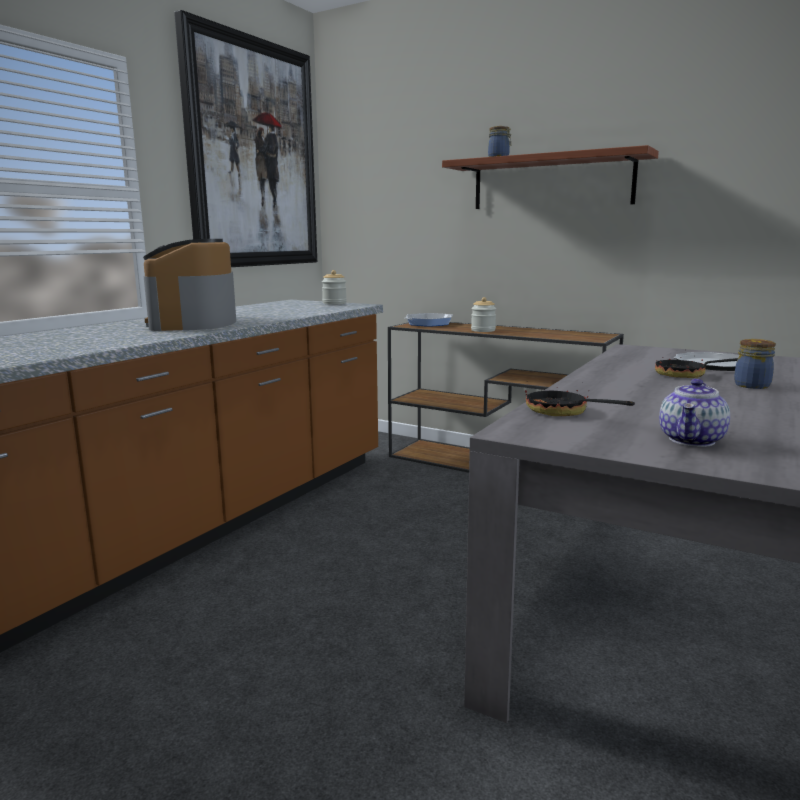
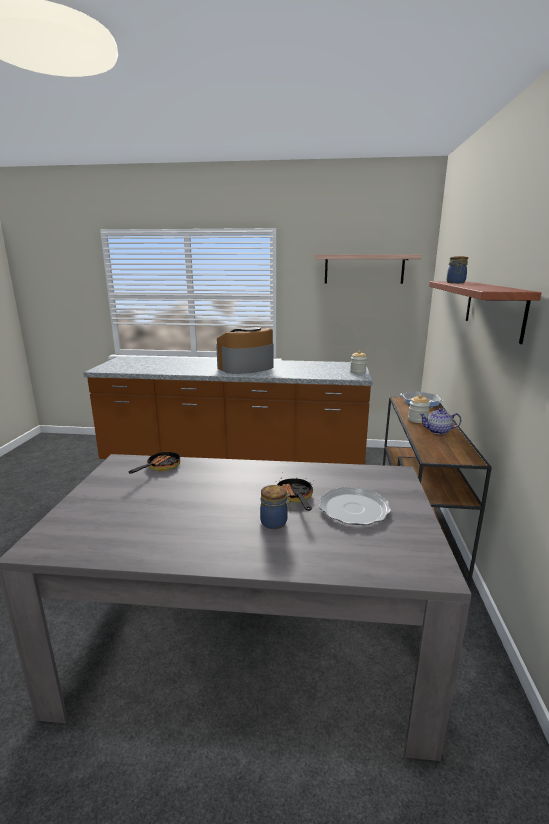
camera: 65 degrees right, 5 degrees up
picture [174,10,317,267] -> shelf [315,254,421,284]
teapot [659,379,730,447] -> teapot moved to [420,408,461,434]

